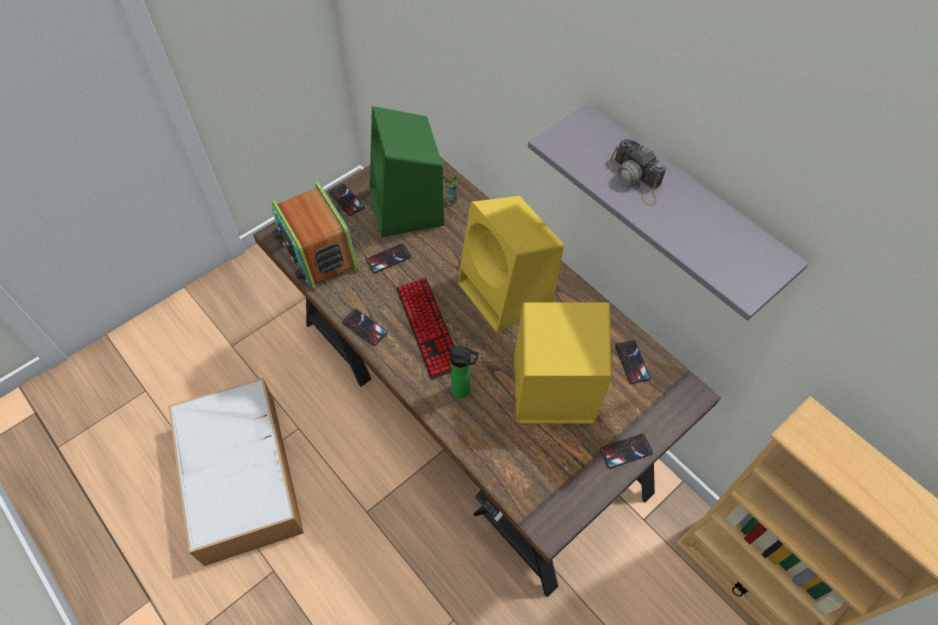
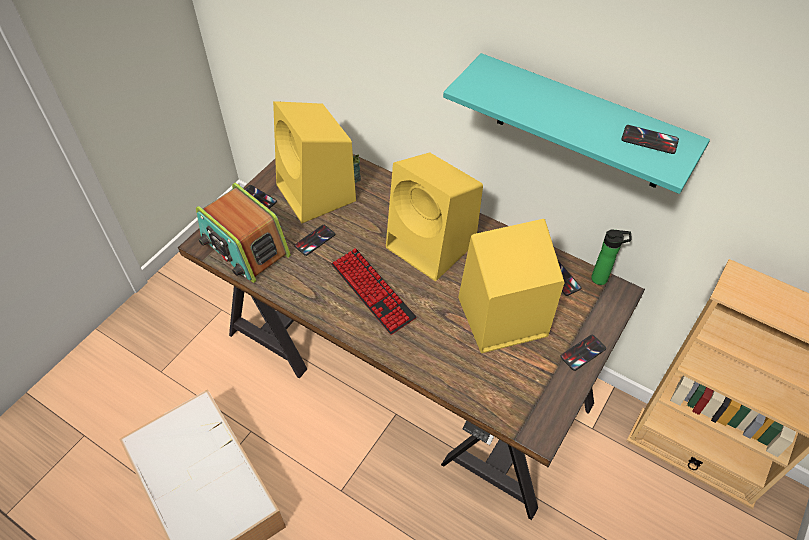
camera: 15 degrees left, 5 degrees down
phone [342,309,388,346] -> phone moved to [621,125,679,154]
green speaker [370,106,444,237] -> yellow speaker [273,101,356,223]
bottle [450,346,479,399] -> bottle moved to [591,230,632,285]
grey shelf [528,104,809,321] -> turquoise shelf [443,53,710,194]
camera [606,138,666,206] -> none

